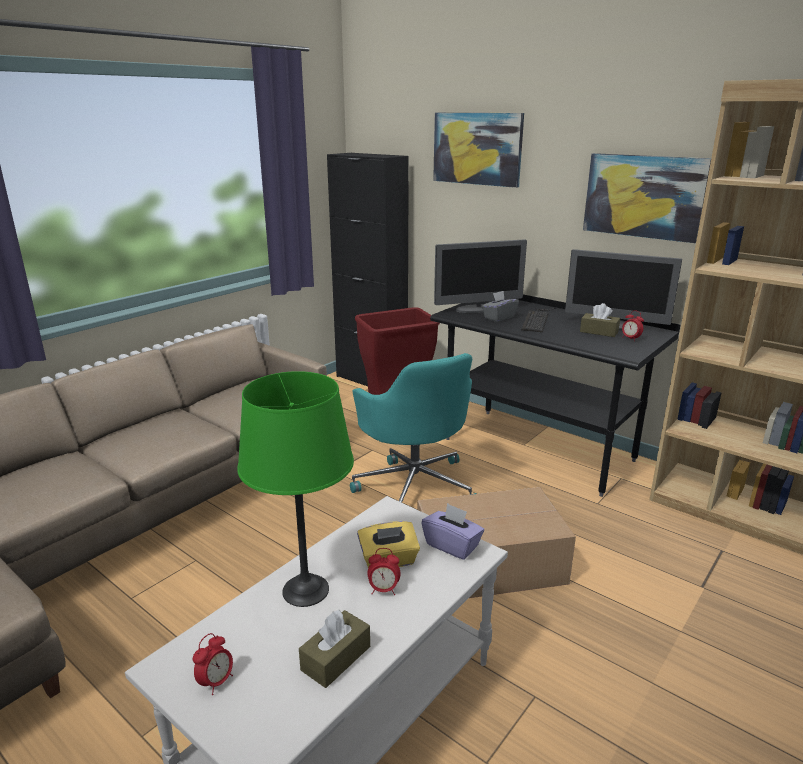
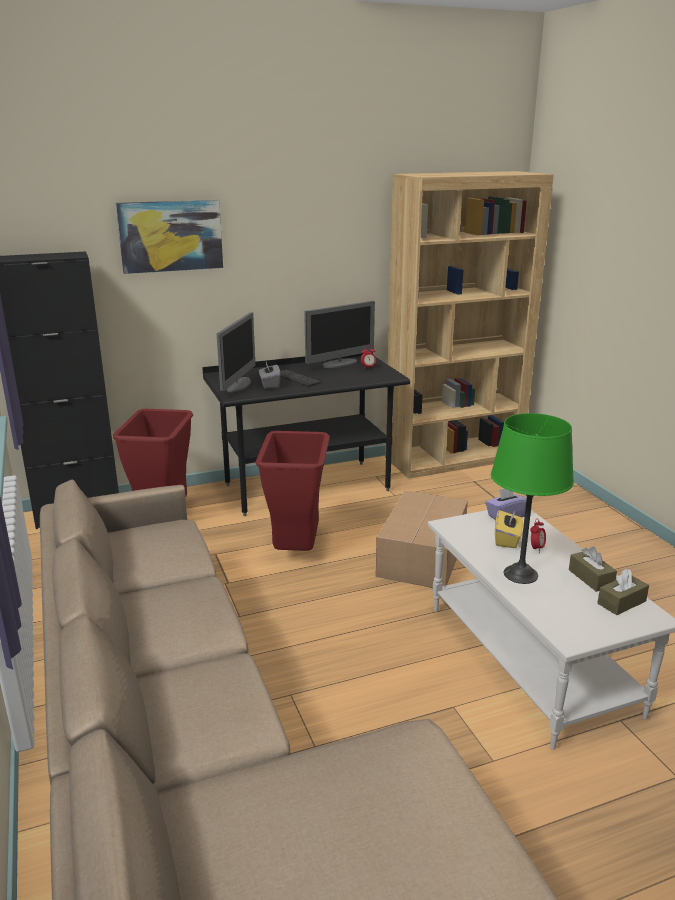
camera: 60 degrees left, 0 degrees up
alarm clock [193,633,233,695] -> none
turquoise office chair [350,353,477,503] -> red trash can [256,431,330,551]
brown tissue box [580,303,620,337] -> brown tissue box moved to [597,568,649,615]
picture [583,153,711,243] -> none

